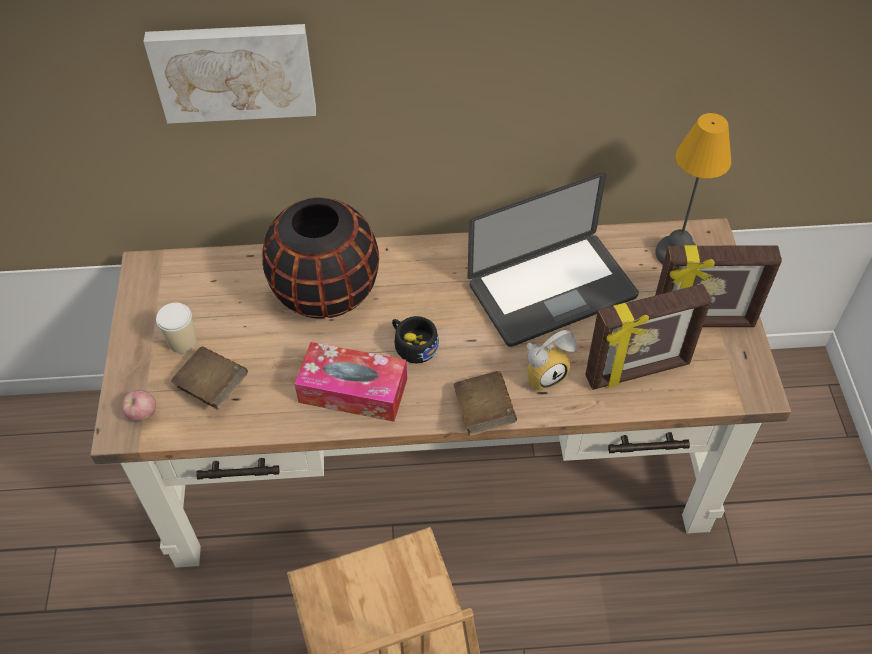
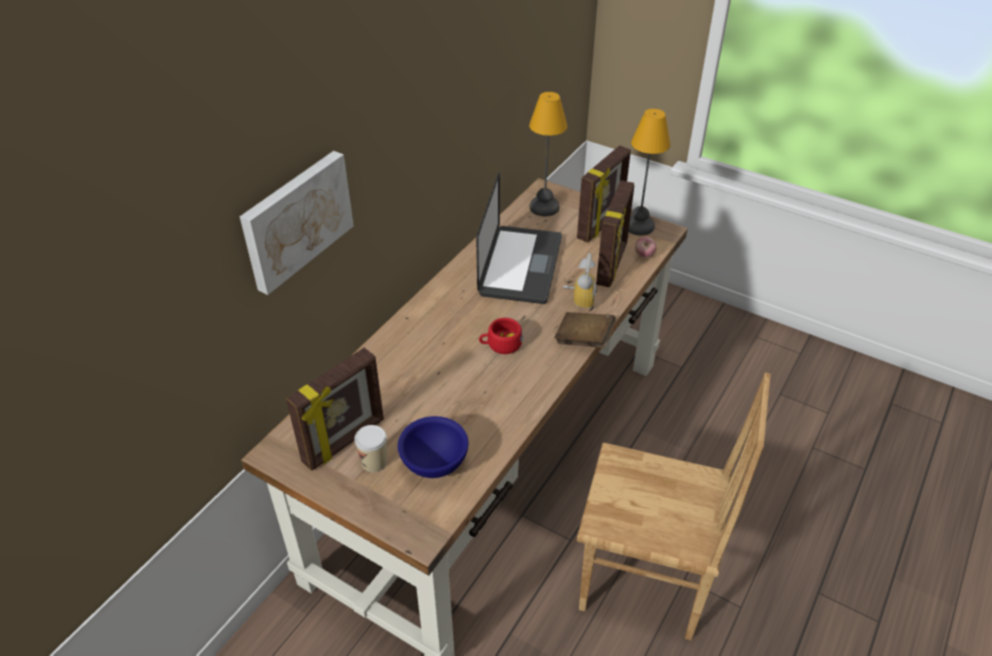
camera: 55 degrees left, 10 degrees down
apple [122,390,156,421] -> apple moved to [635,237,657,258]
brown book [171,347,248,410] -> blue bowl [398,416,468,478]
black vase [262,197,379,319] -> none
tissue box [295,342,407,422] -> none
black cup [392,316,439,363] -> red cup [479,318,523,354]
none -> picture frame [286,348,384,471]
none -> table lamp [629,109,670,235]

